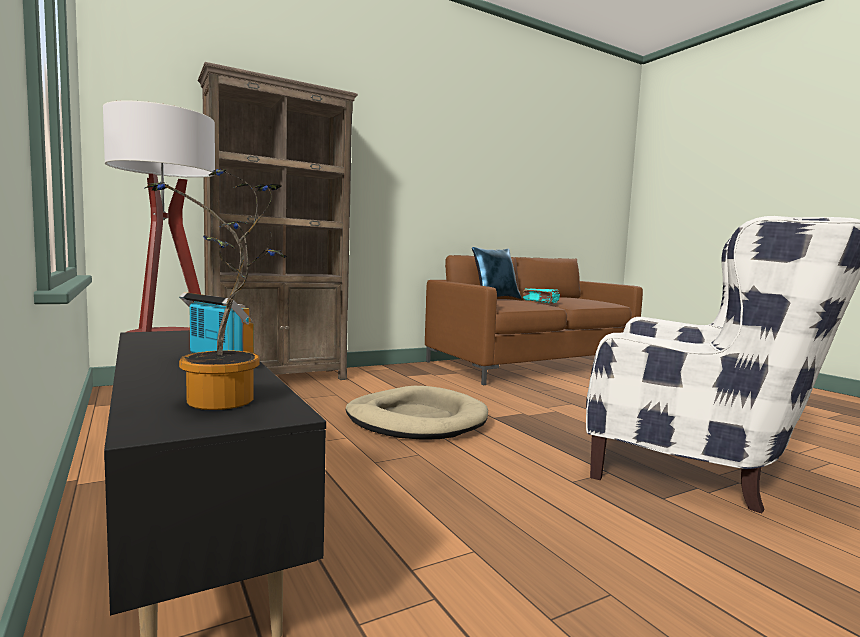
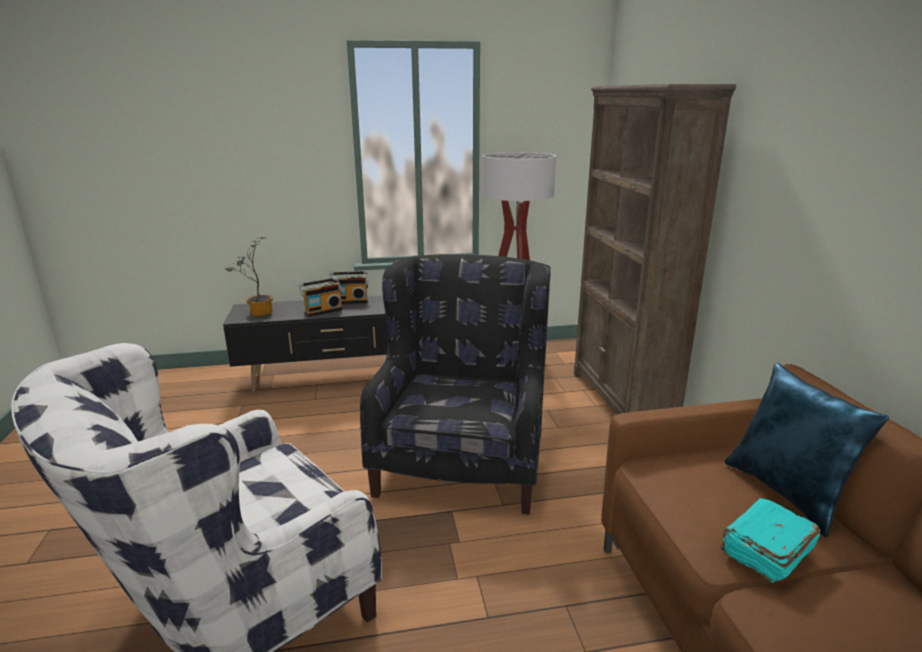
camera: 110 degrees right, 15 degrees up
beige dog bed [346,386,488,439] -> black armchair [360,254,551,515]
none -> radio [329,271,369,304]

